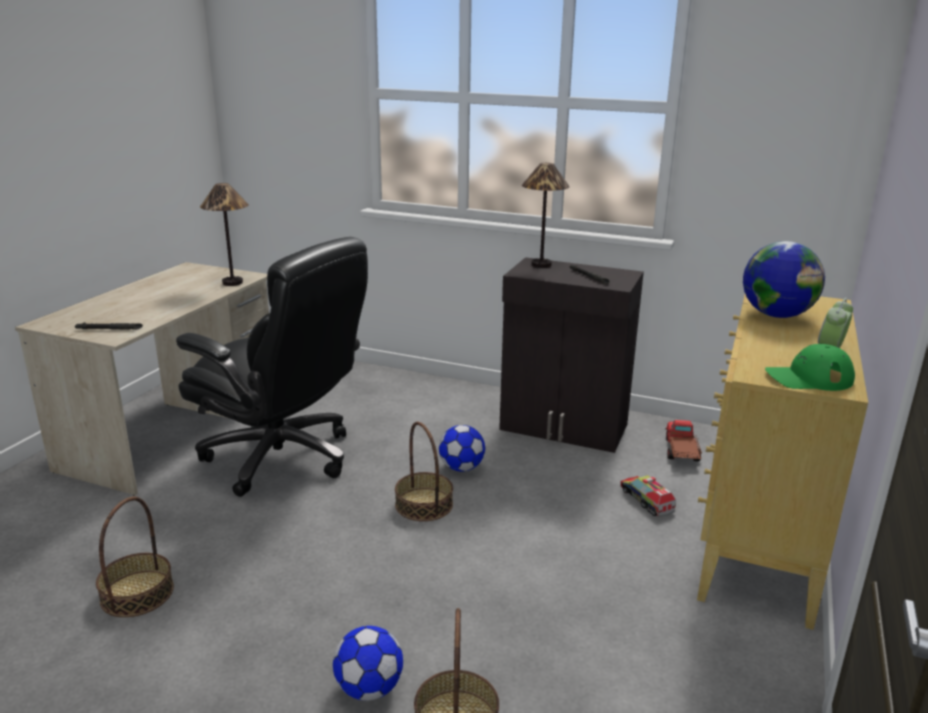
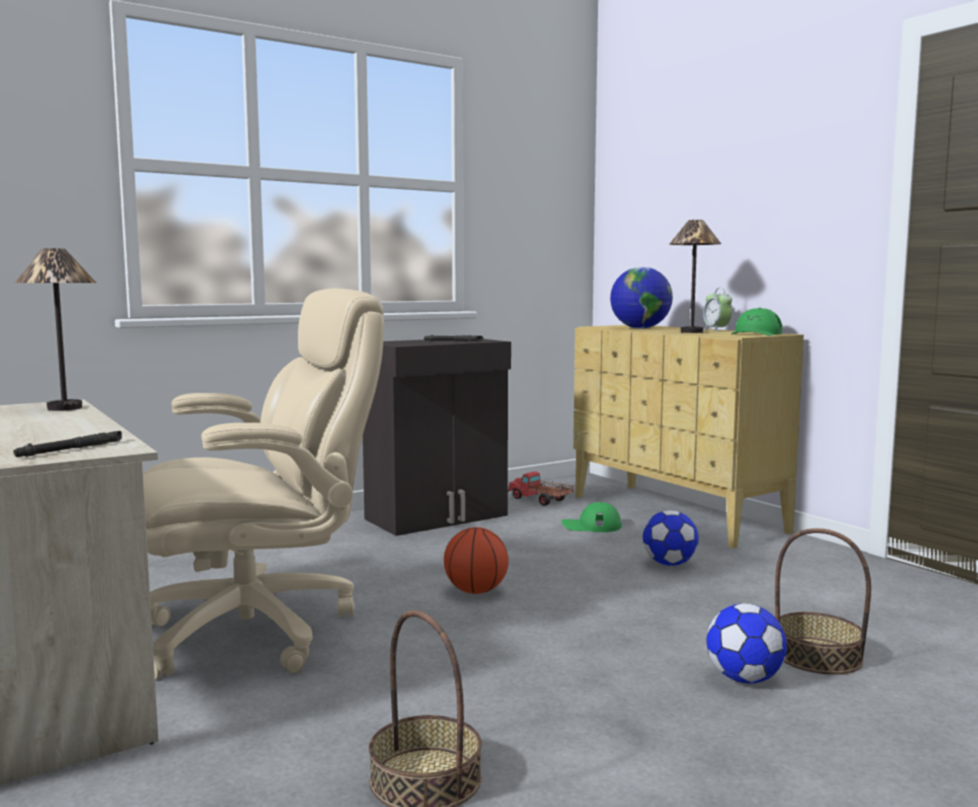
camera: 55 degrees left, 15 degrees down
black office chair [176,237,368,497] -> beige office chair [143,288,384,679]
basket [395,422,453,521] -> basketball [444,527,509,594]
football [439,425,485,472] -> football moved to [643,510,699,566]
table lamp [522,163,569,268] -> table lamp moved to [669,220,721,333]
toy truck [620,475,676,517] -> green cap [561,502,622,532]

